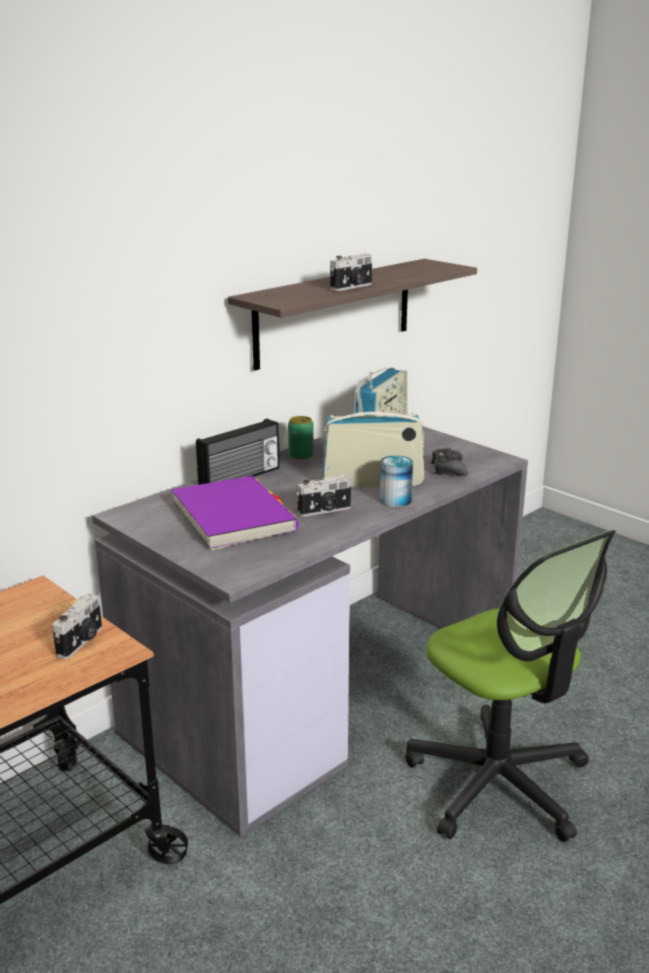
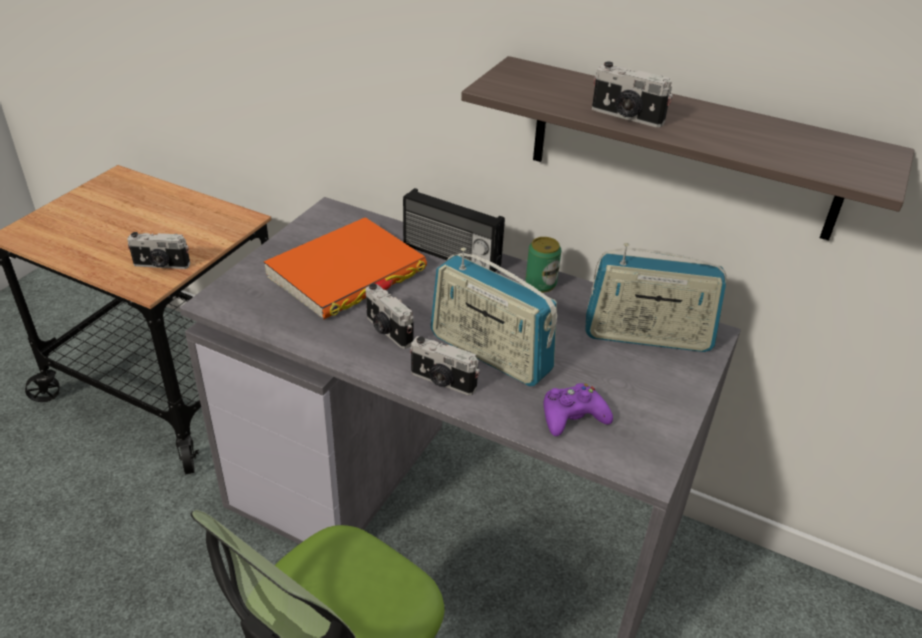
camera: 70 degrees right, 15 degrees up
purple book [171,476,299,551] -> orange book [264,217,427,319]
radio [322,401,424,487] -> radio turned 150 degrees clockwise [431,247,557,386]
can [380,456,413,507] -> camera [410,336,480,396]
black game controller [431,448,468,476] -> purple game controller [543,383,613,436]

